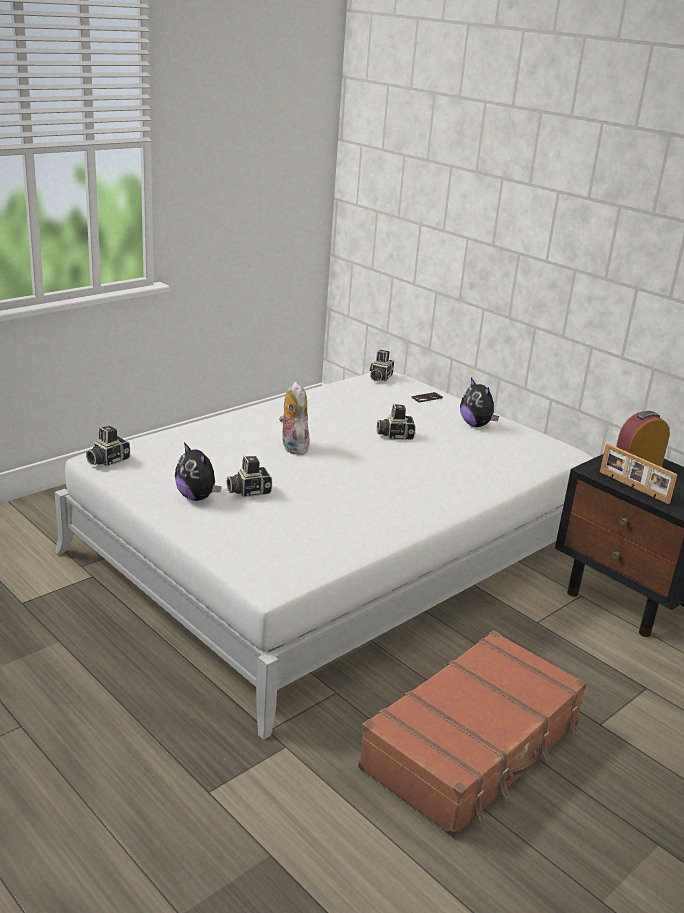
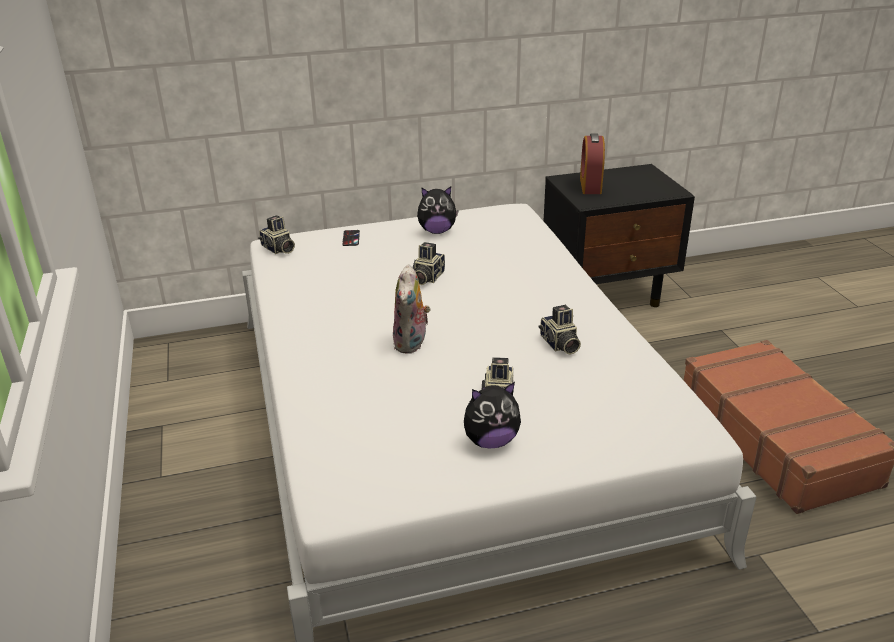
camera: 60 degrees left, 5 degrees up
camera [86,426,130,466] -> camera moved to [539,305,581,355]
plush toy [279,382,310,455] -> plush toy turned 90 degrees counterclockwise [393,264,431,354]
picture frame [600,443,678,504] -> none

